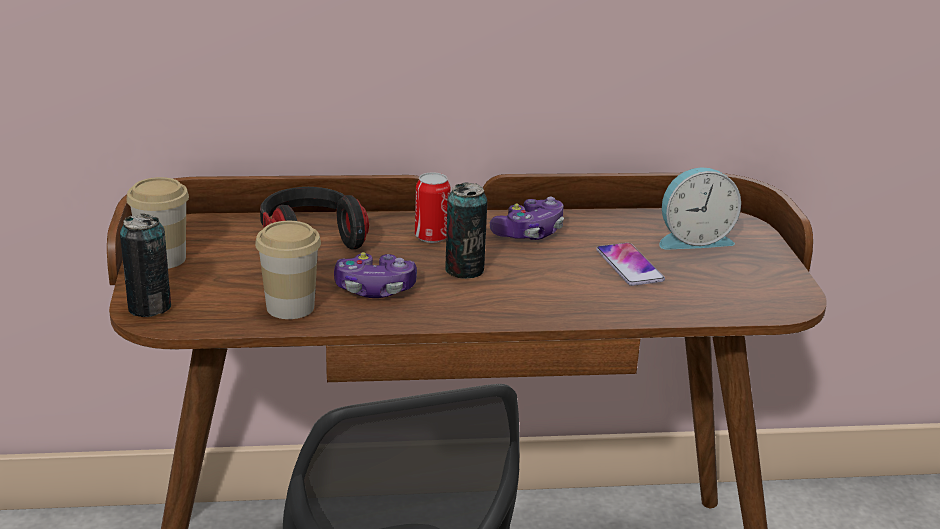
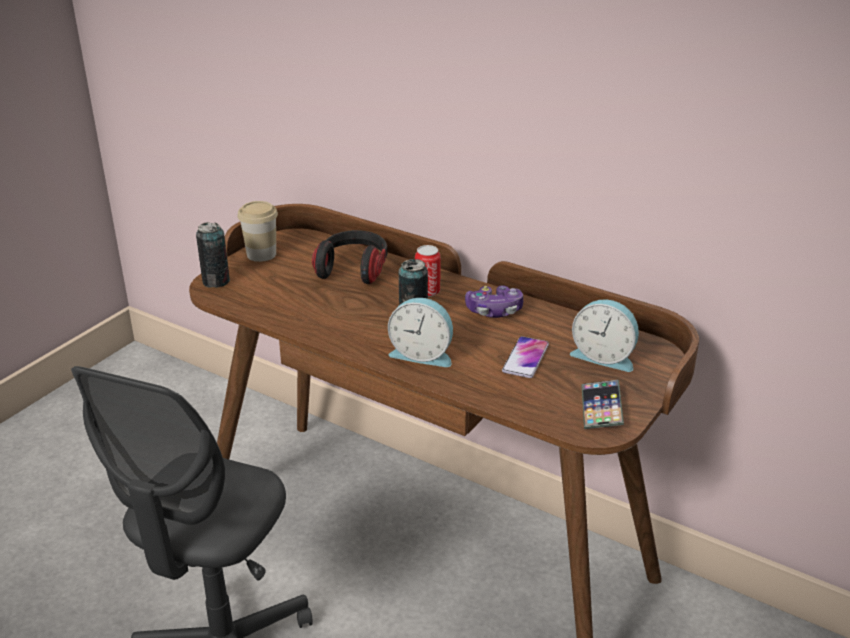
camera: 40 degrees right, 5 degrees up
cup [255,221,321,319] -> none
game controller [334,252,417,298] -> none
none -> alarm clock [388,298,453,367]
none -> phone [581,380,624,429]

